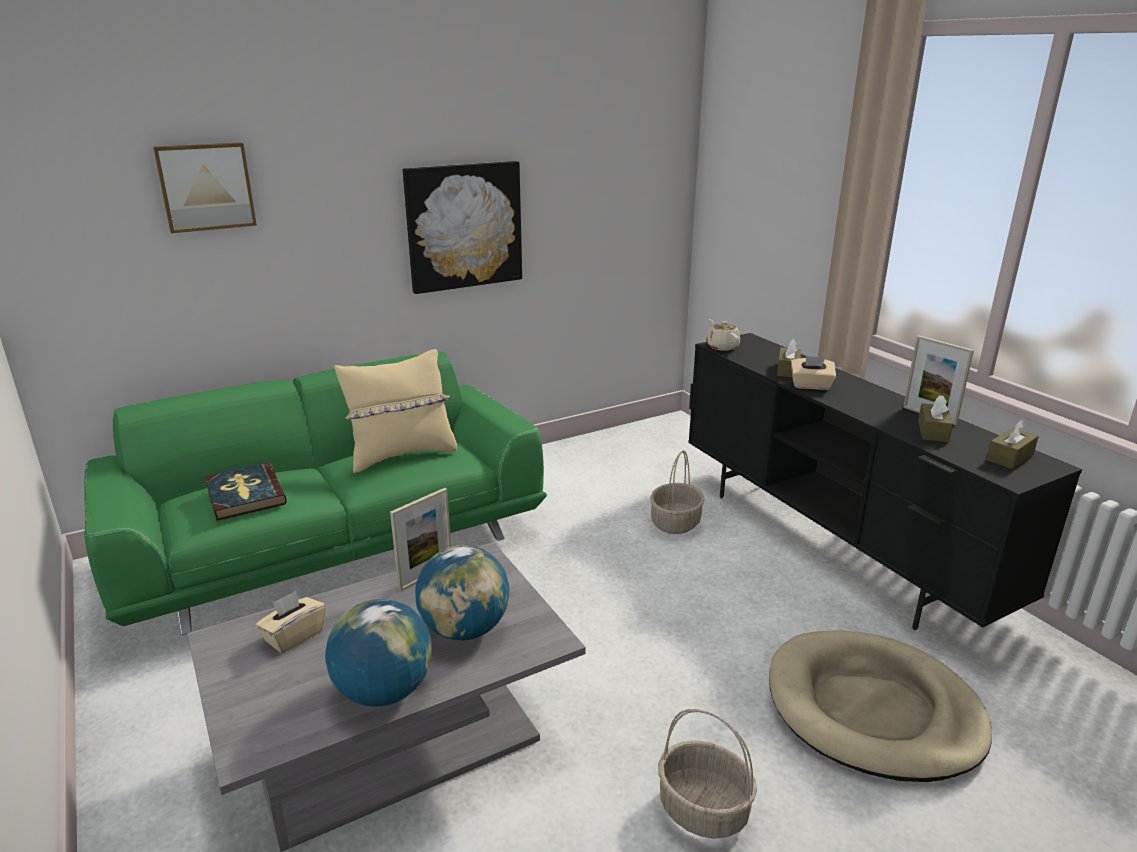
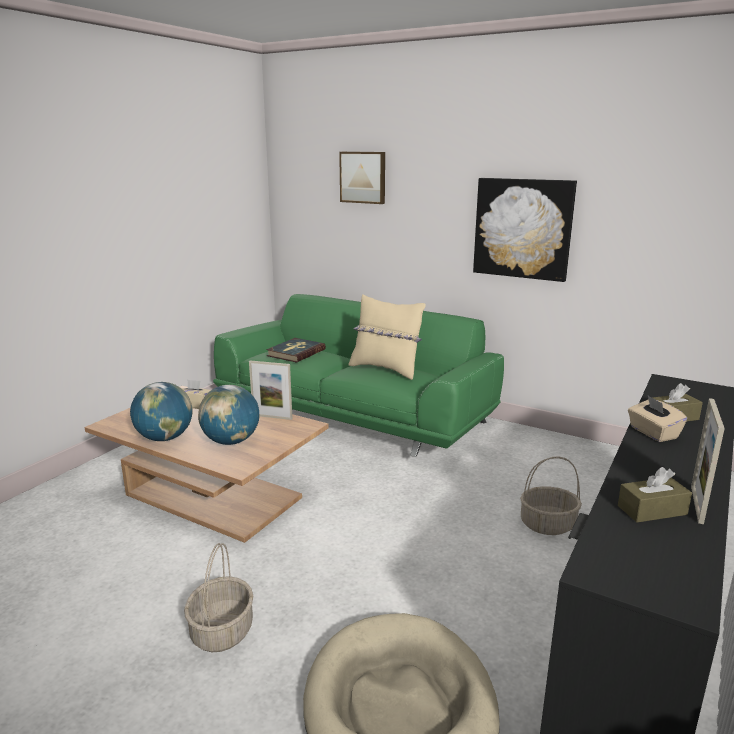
camera: 60 degrees right, 5 degrees down
grey coffee table [187,542,586,852] -> brown coffee table [84,386,328,543]
beige teapot [706,319,740,351] -> none
brown tissue box [986,420,1039,469] -> none

